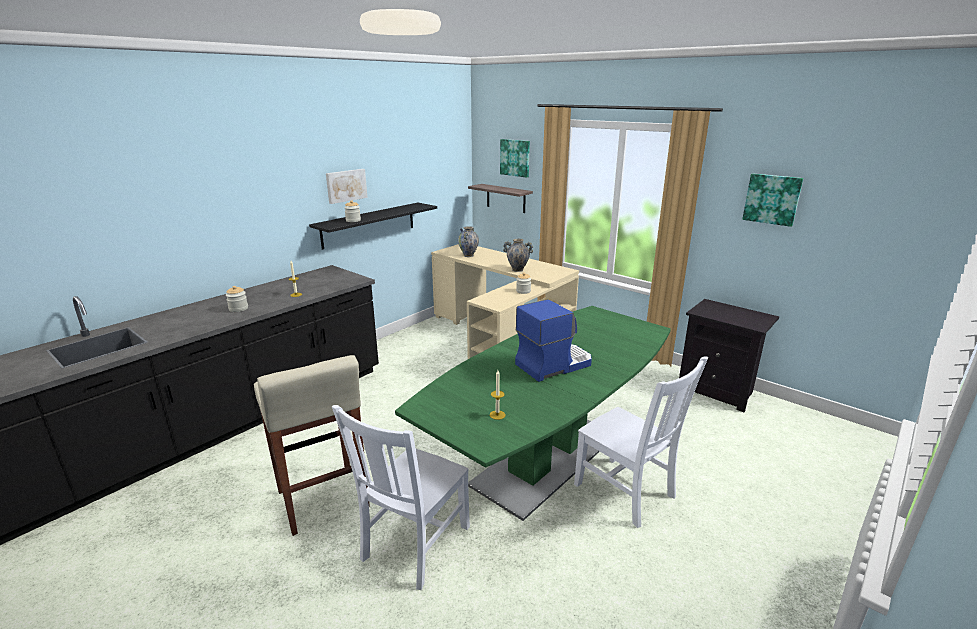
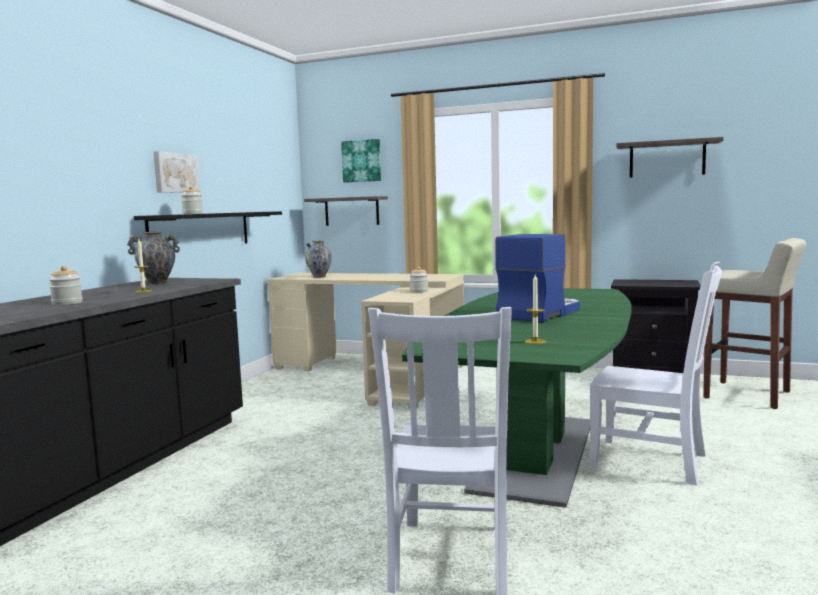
camera: 20 degrees left, 15 degrees down
beige stool [254,355,370,536] -> beige stool moved to [703,238,806,409]
vase [503,239,533,272] -> vase moved to [127,231,180,285]
picture [742,174,803,227] -> shelf [616,137,724,178]

